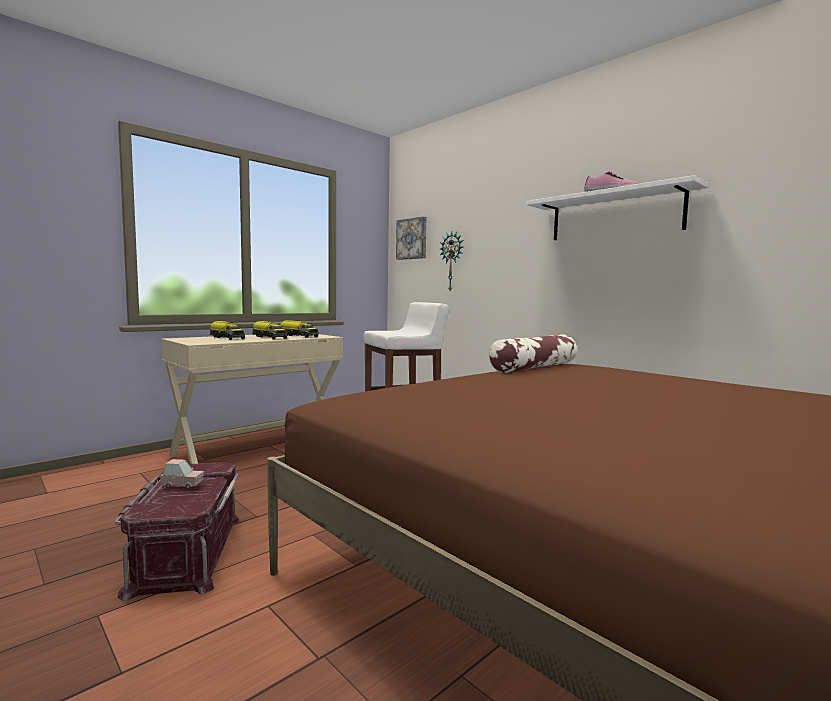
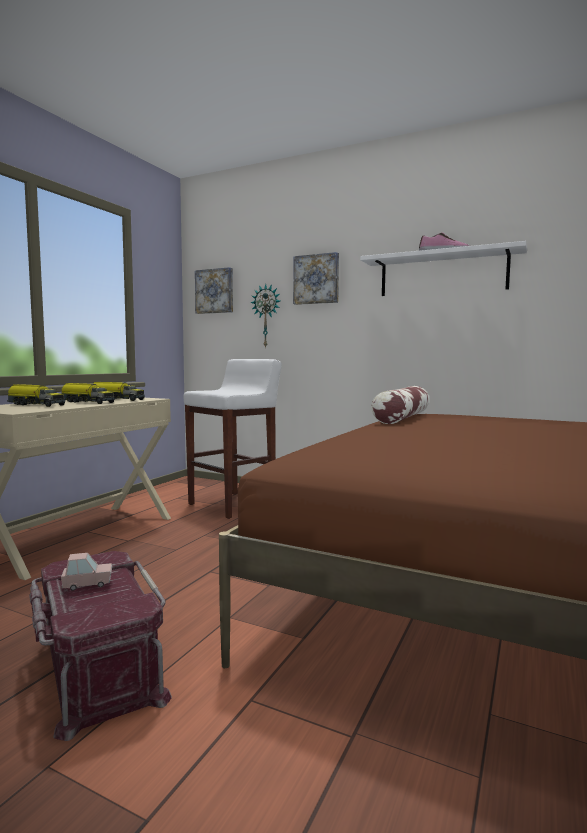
camera: 20 degrees left, 0 degrees up
none -> picture [293,252,339,305]

